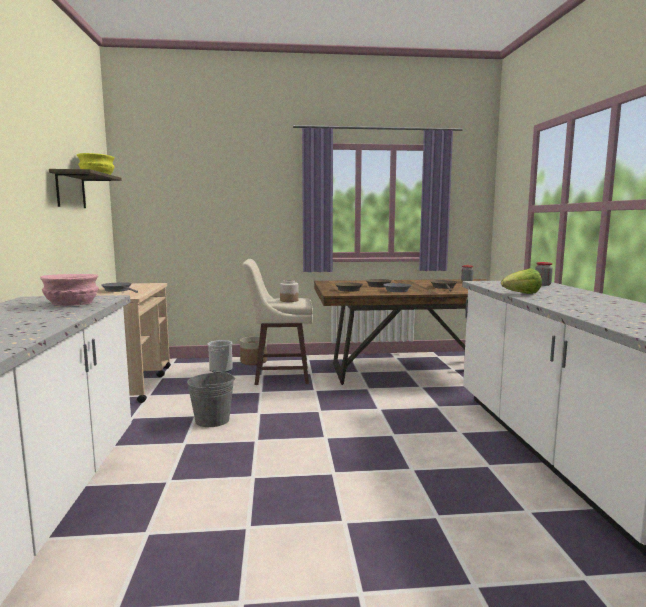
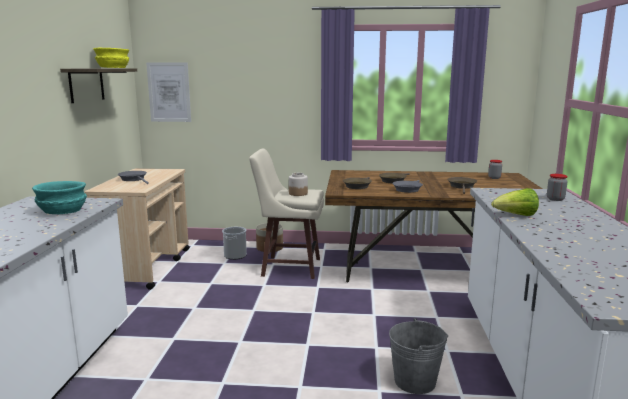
camera: 10 degrees right, 5 degrees up
pink bowl [40,274,99,306] -> turquoise bowl [32,181,87,214]
grey bucket [187,370,235,427] -> grey bucket moved to [389,318,448,394]
none -> picture [146,62,191,122]

